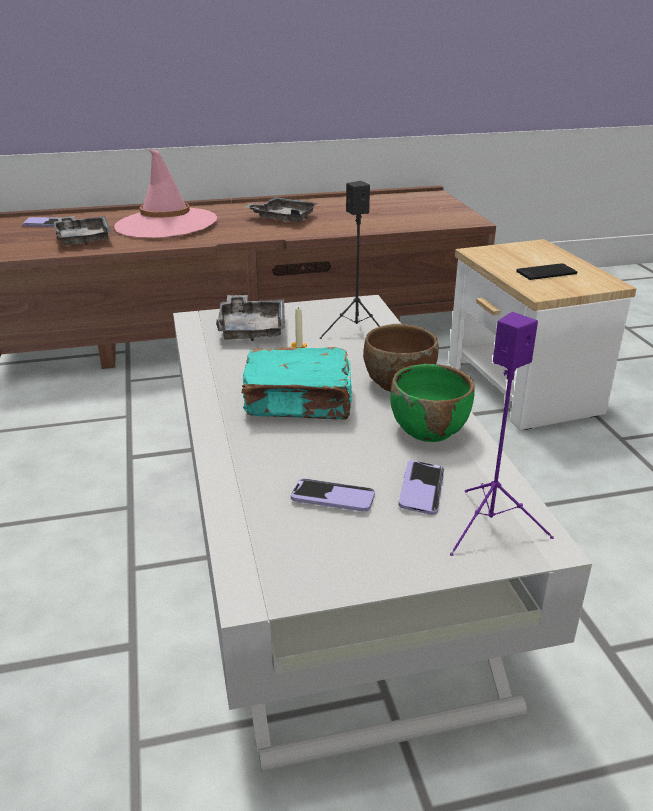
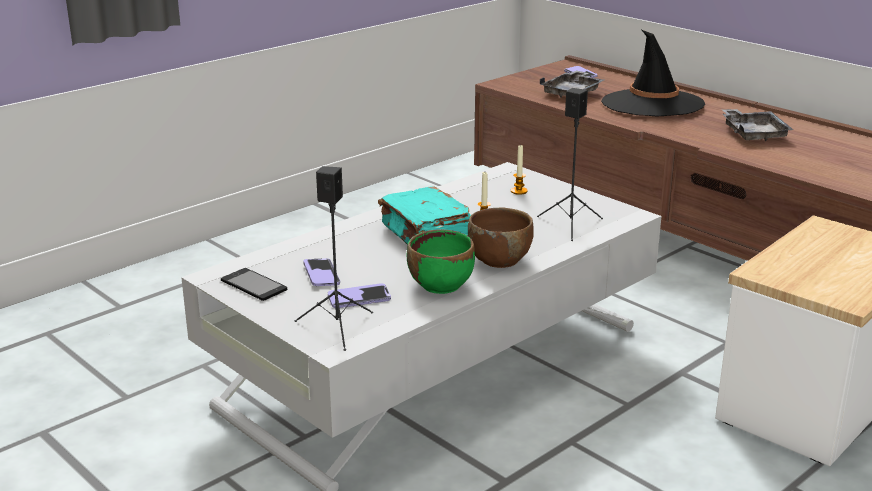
camera: 60 degrees right, 5 degrees down
pink hat [114,149,217,238] -> black hat [601,30,705,116]
grey tray [216,295,285,341] -> candle [511,144,528,195]
purple speaker [450,312,554,556] -> black speaker [295,166,373,351]
phone [516,263,577,280] -> phone moved to [221,268,287,301]

